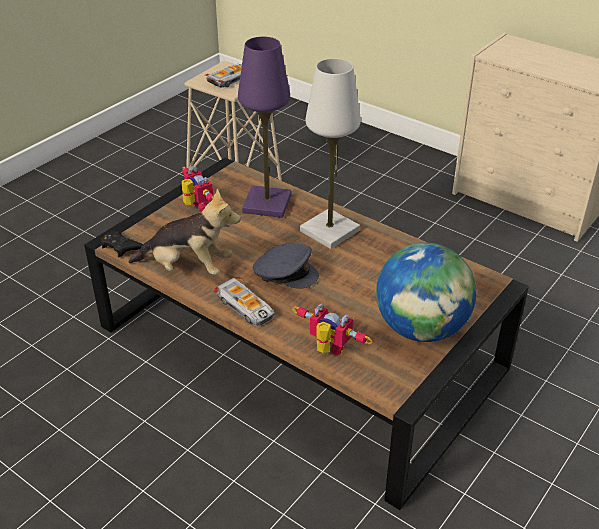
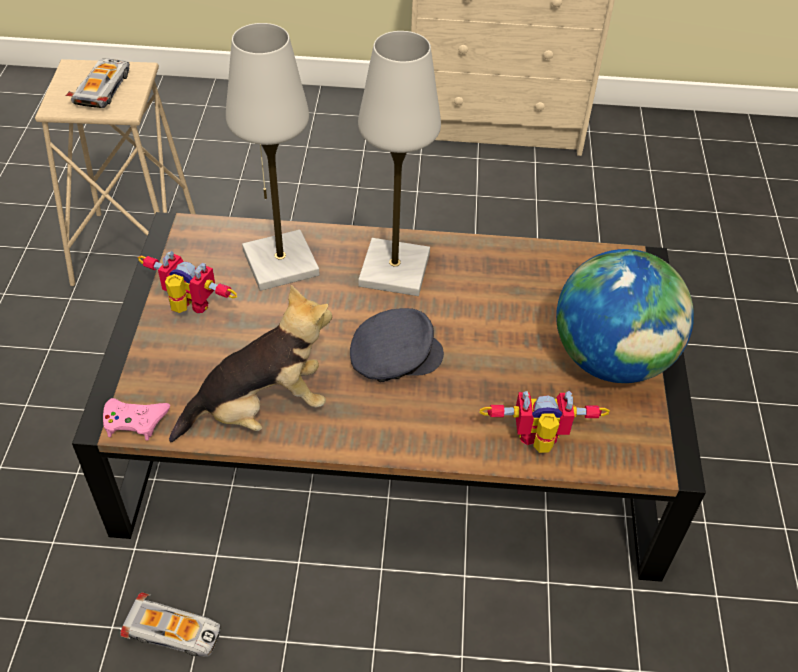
camera: 35 degrees left, 10 degrees up
black game controller [101,231,143,257] -> pink game controller [103,398,170,441]
toy car [213,276,275,326] -> toy car moved to [120,592,220,657]
purple table lamp [238,37,292,218] -> white table lamp [226,23,319,291]

